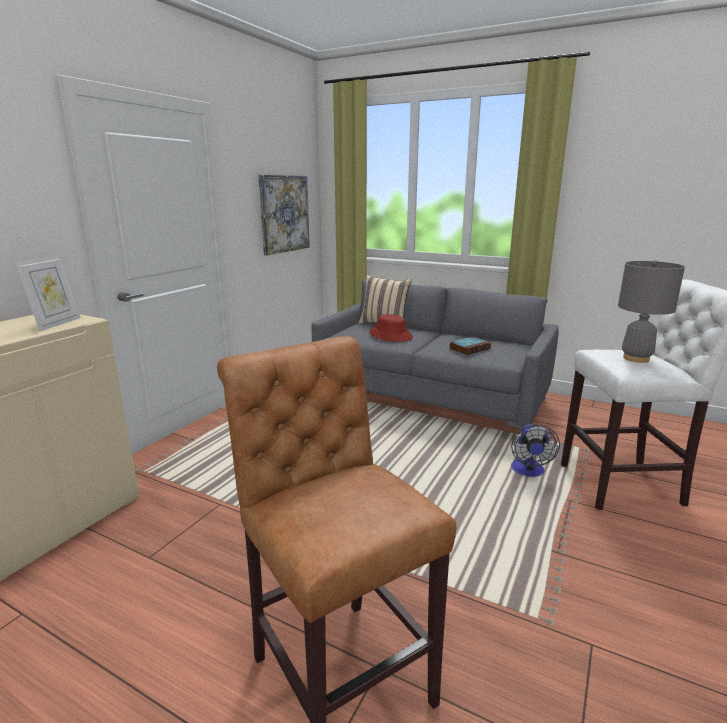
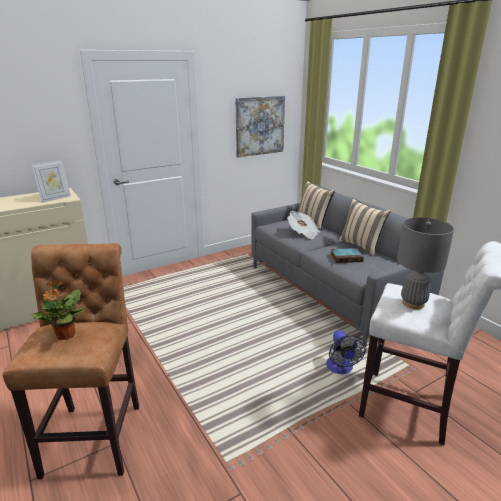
camera: 30 degrees right, 5 degrees up
red hat [369,314,413,342] -> newspaper [287,211,320,239]
fan [511,424,560,477] -> fan turned 45 degrees counterclockwise [326,330,366,374]
none -> potted plant [31,280,85,340]
none -> beige pillow [338,199,390,256]

